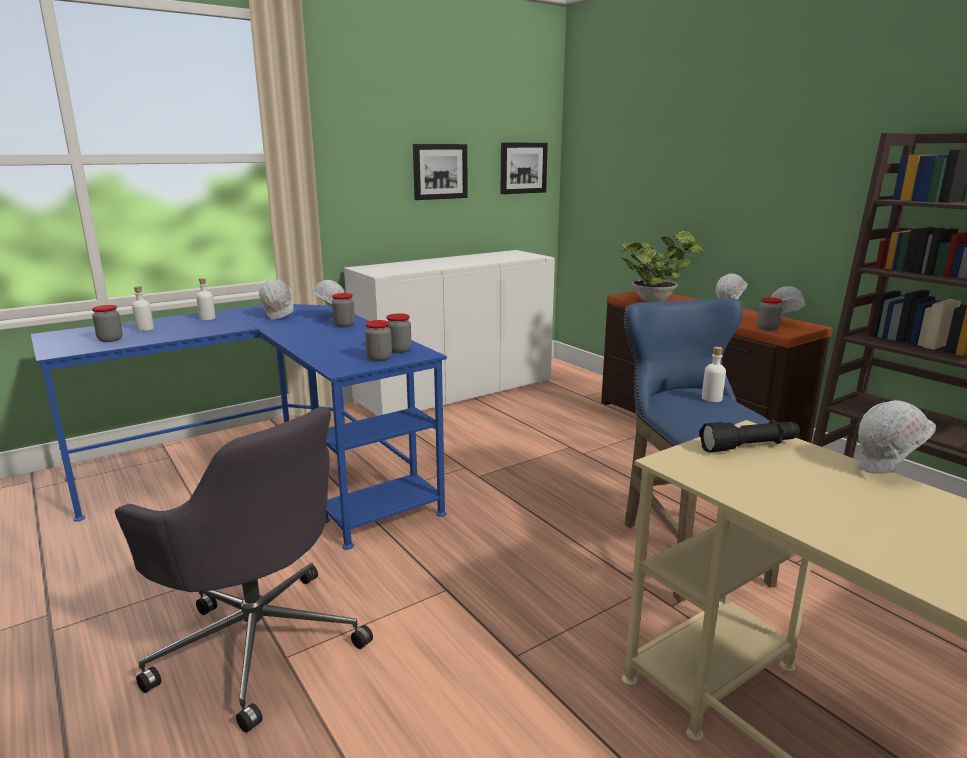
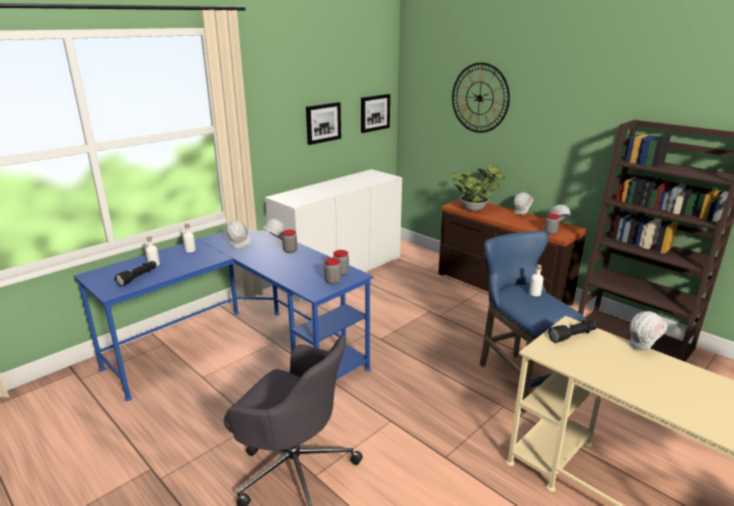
camera: 10 degrees left, 5 degrees up
jar [92,305,123,342] -> black flashlight [114,261,157,286]
none -> wall clock [452,63,510,133]

